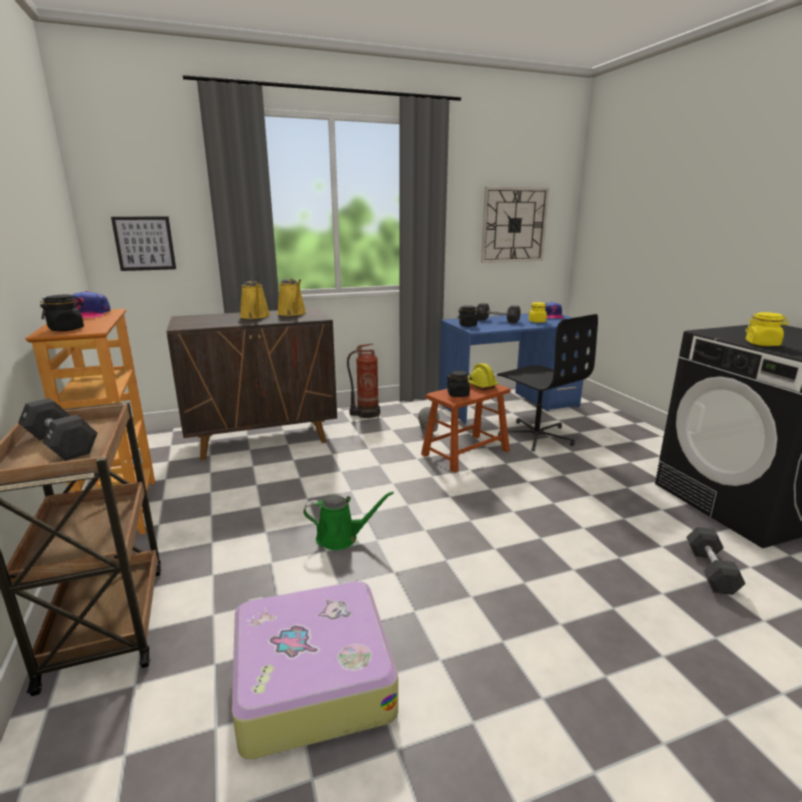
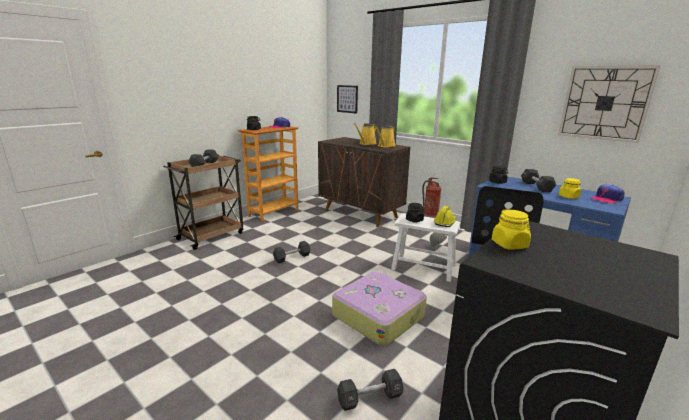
camera: 60 degrees right, 0 degrees up
suitcase [232,580,398,760] -> suitcase moved to [332,272,427,346]
green watering can [303,492,394,550] -> black dumbbell [273,241,310,263]
brown stool [421,383,511,473] -> white stool [391,213,460,282]

